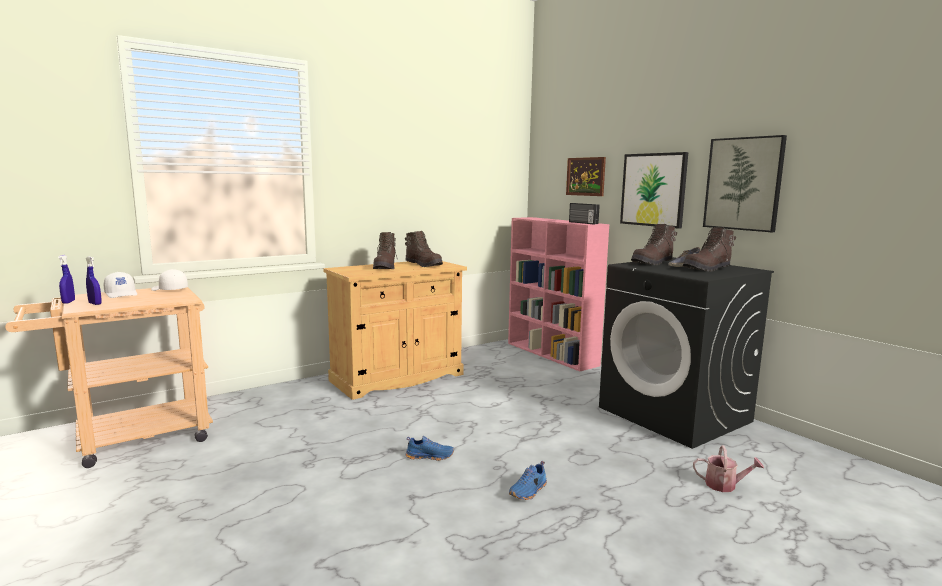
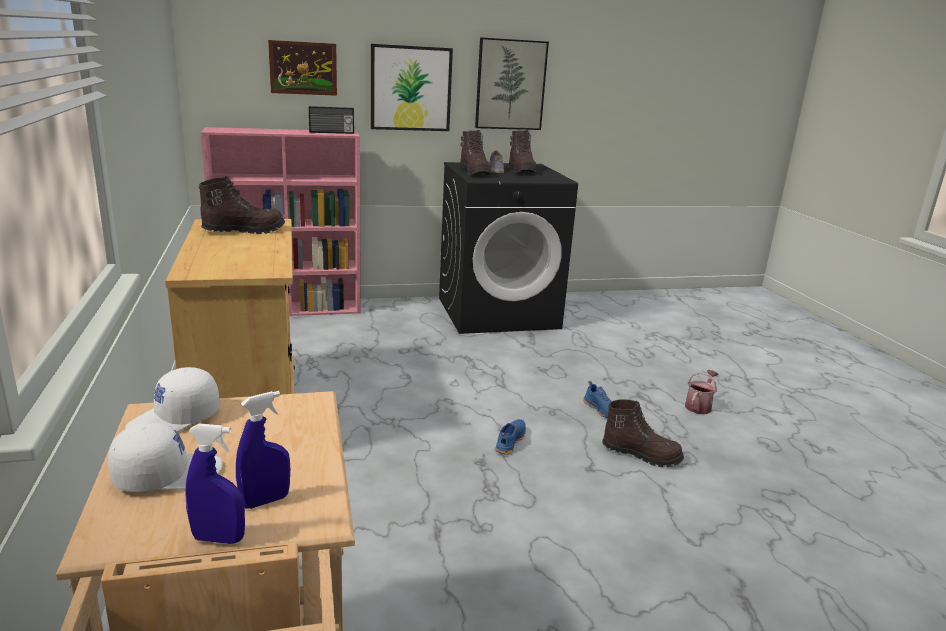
camera: 70 degrees left, 10 degrees up
brown boot [373,232,398,269] -> brown boot moved to [602,399,684,467]
watering can [693,445,764,492] -> watering can moved to [685,370,718,414]

